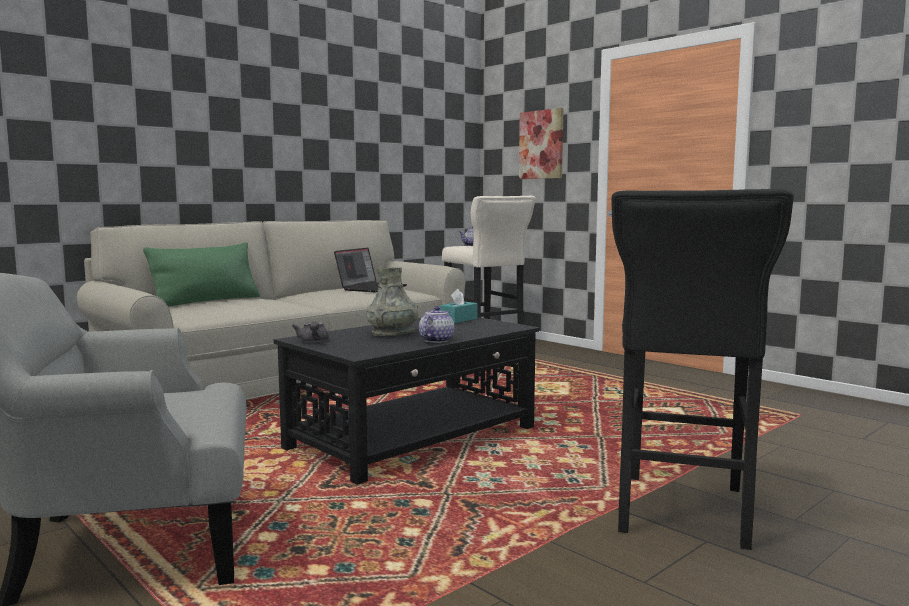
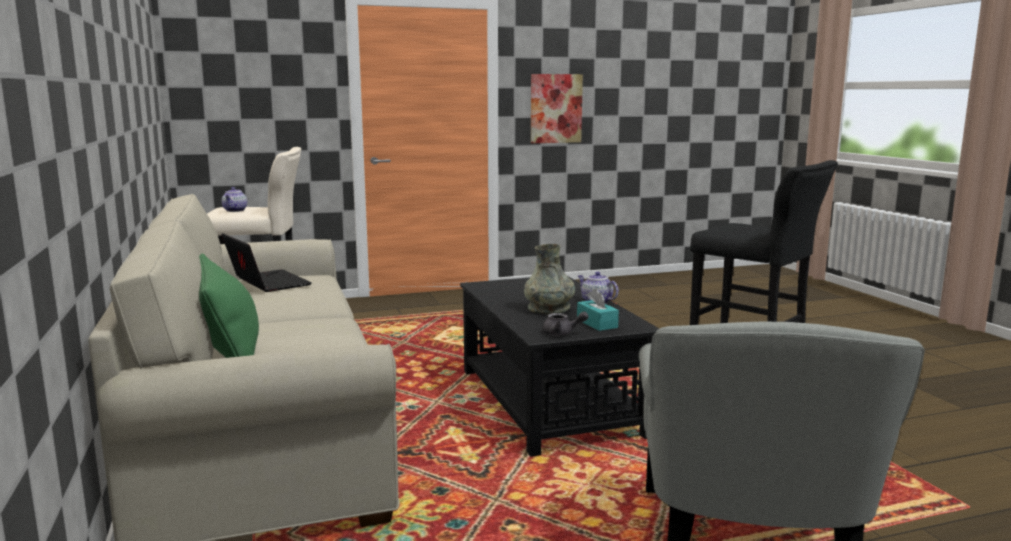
camera: 65 degrees left, 5 degrees up
turquoise tissue box [440,289,478,323] -> turquoise tissue box moved to [577,289,619,331]
picture [519,108,564,179] -> picture moved to [531,74,583,143]

